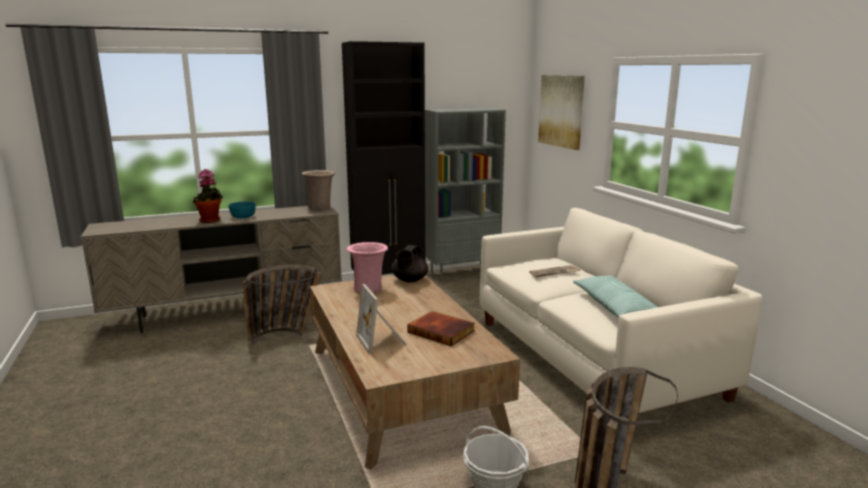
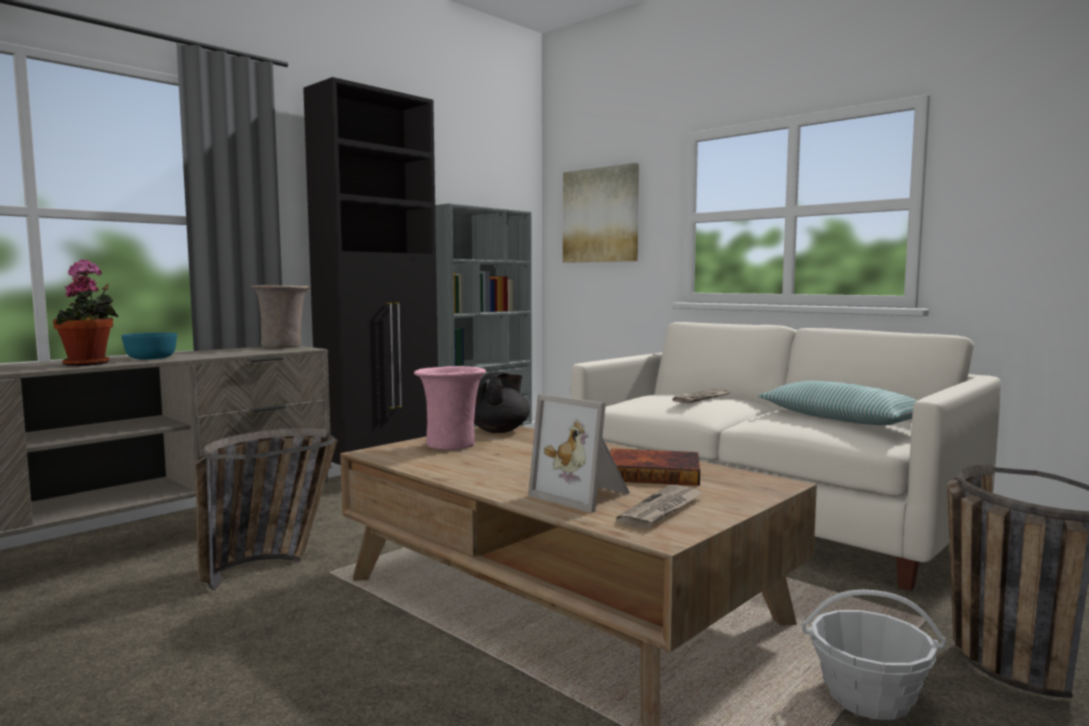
camera: 25 degrees left, 10 degrees down
black teapot [391,245,428,282] -> black teapot turned 150 degrees counterclockwise [474,372,530,433]
none -> newspaper [616,485,703,528]

